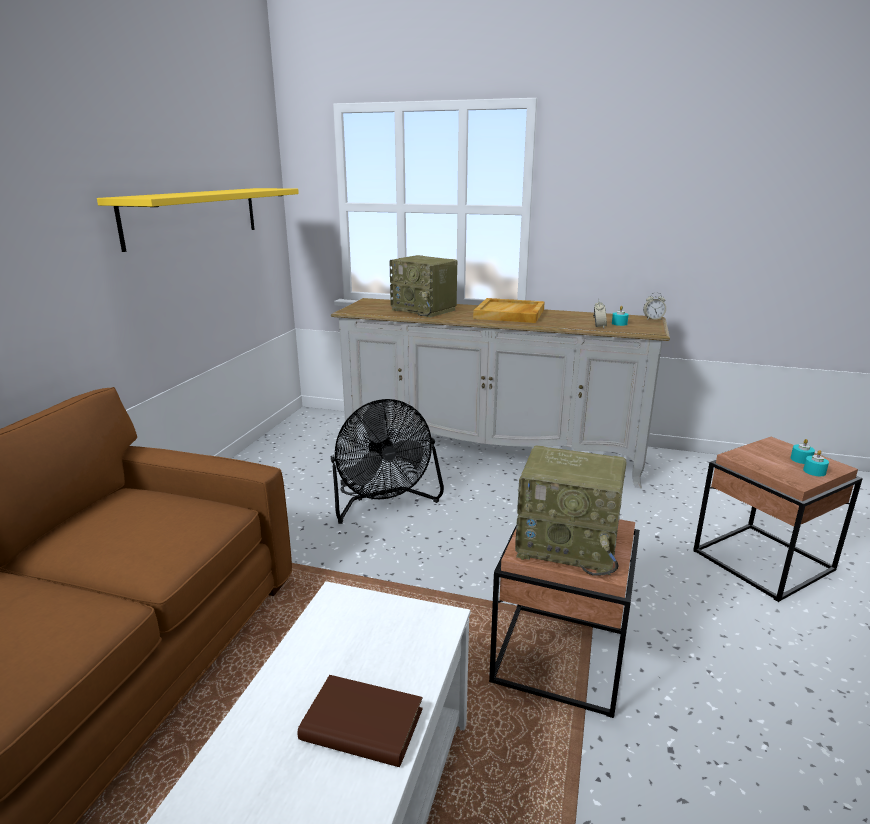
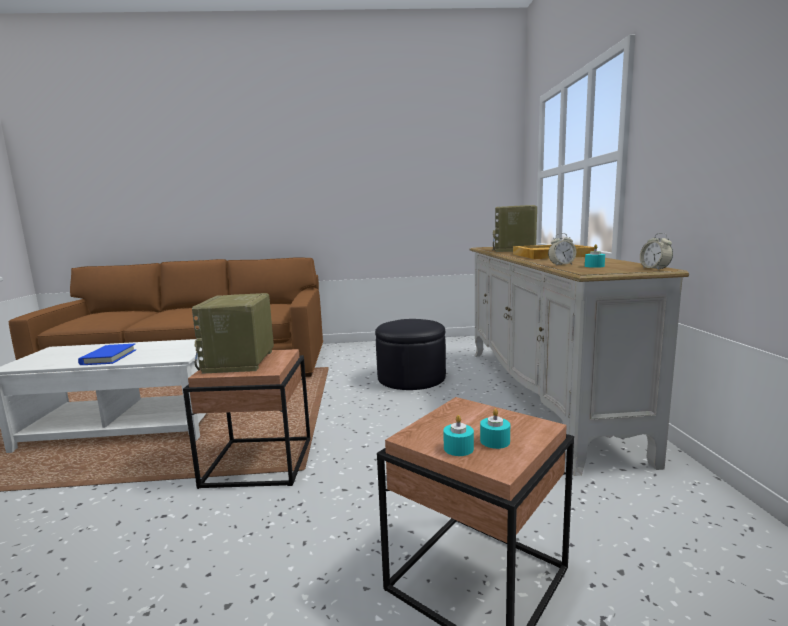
camera: 70 degrees right, 10 degrees down
yellow shelf [97,188,299,252] -> none
brown book [298,675,423,767] -> blue book [78,344,136,365]
black fan [331,399,444,524] -> black ottoman [375,319,446,390]

